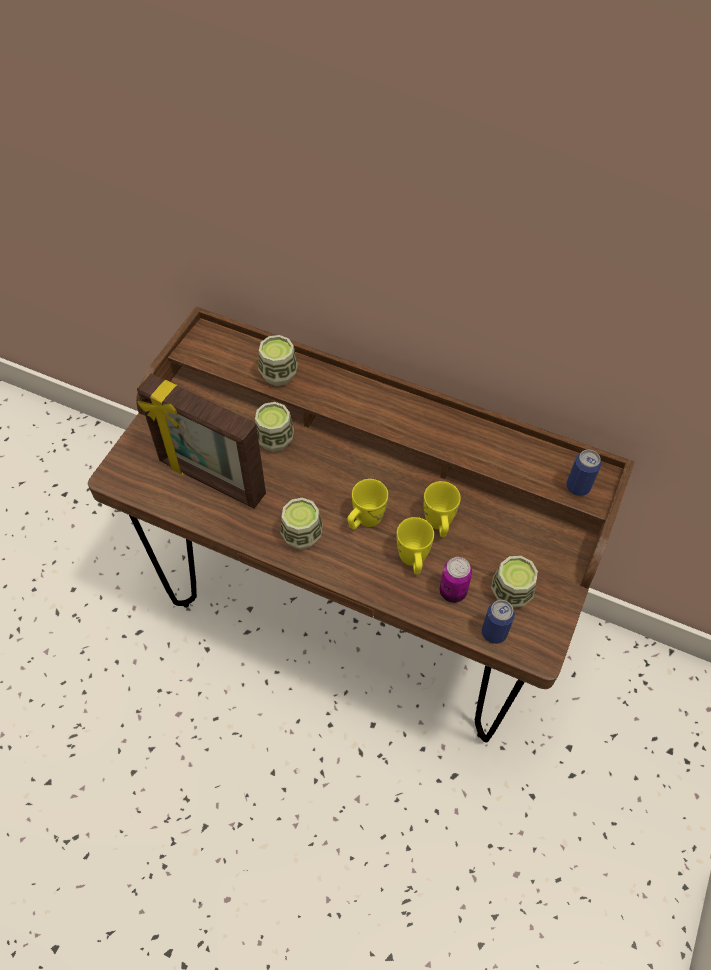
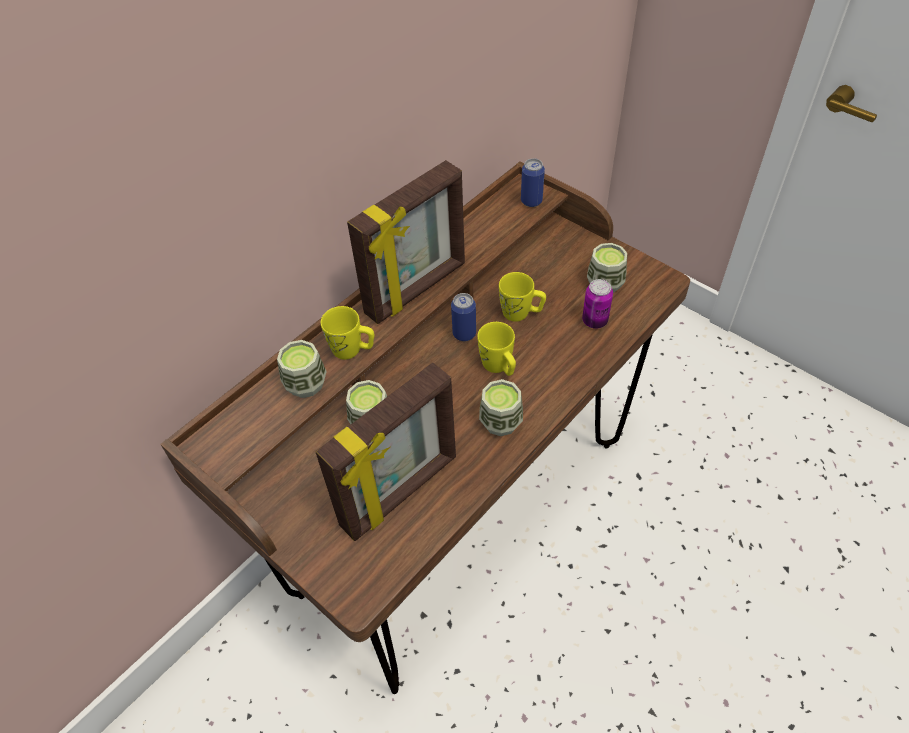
camera: 70 degrees left, 5 degrees down
yellow mug [396,517,434,574] -> yellow mug moved to [321,306,374,360]
can [482,600,515,644] -> can moved to [451,293,476,341]
none -> picture frame [347,160,465,324]

